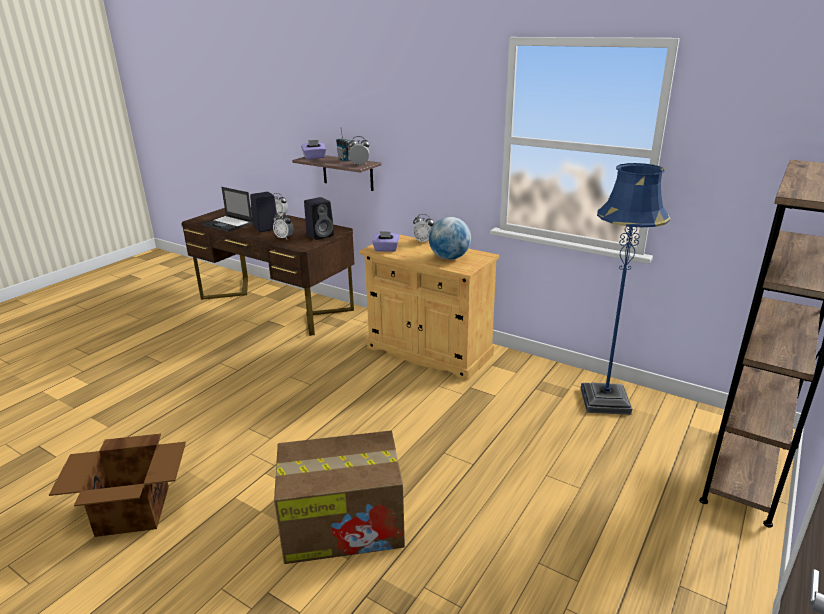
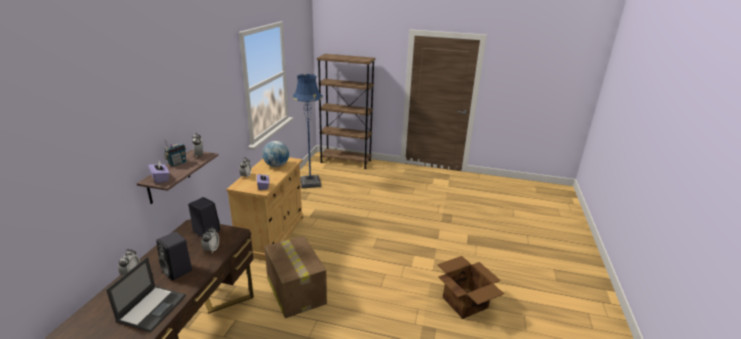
camera: 110 degrees left, 0 degrees up
cardboard box [274,431,405,564] -> cardboard box moved to [264,236,327,318]

